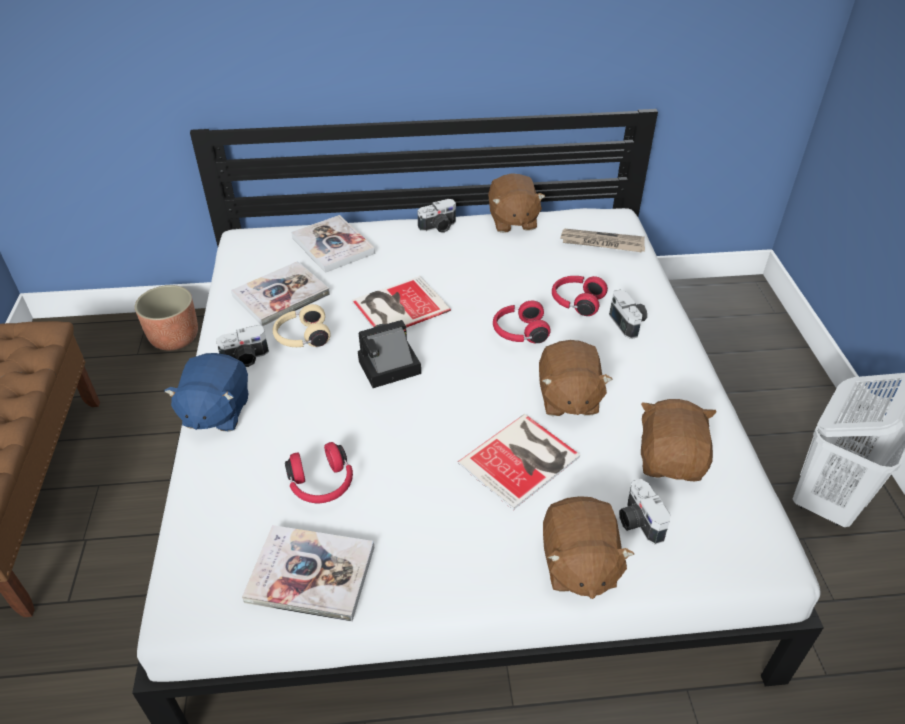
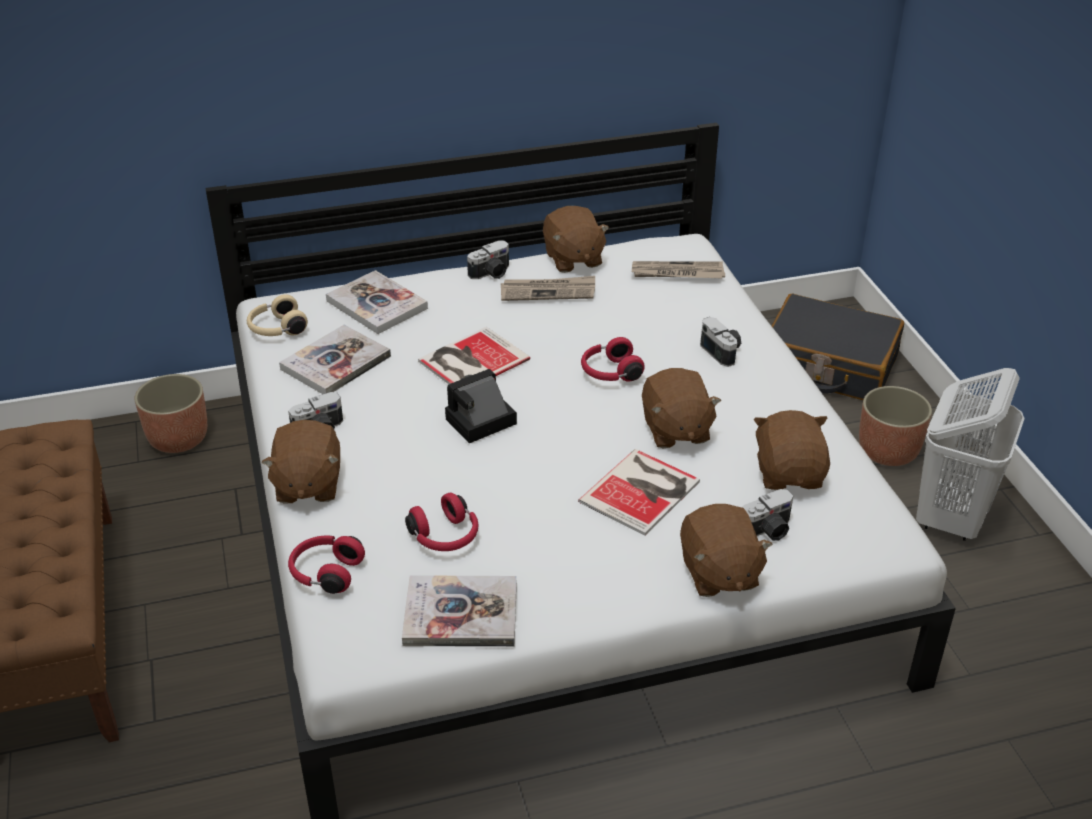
camera: 10 degrees left, 5 degrees down
blue plush toy [164,353,248,432] -> brown plush toy [262,420,340,504]
beige headphones [273,304,331,347] -> beige headphones moved to [247,294,308,336]
red headphones [552,276,608,316] -> red headphones moved to [288,536,365,594]
camera [619,479,671,544] -> camera turned 90 degrees counterclockwise [742,489,794,541]
none -> newspaper [501,276,595,301]
none -> black suitcase [772,293,904,400]
none -> planter [859,386,932,466]

